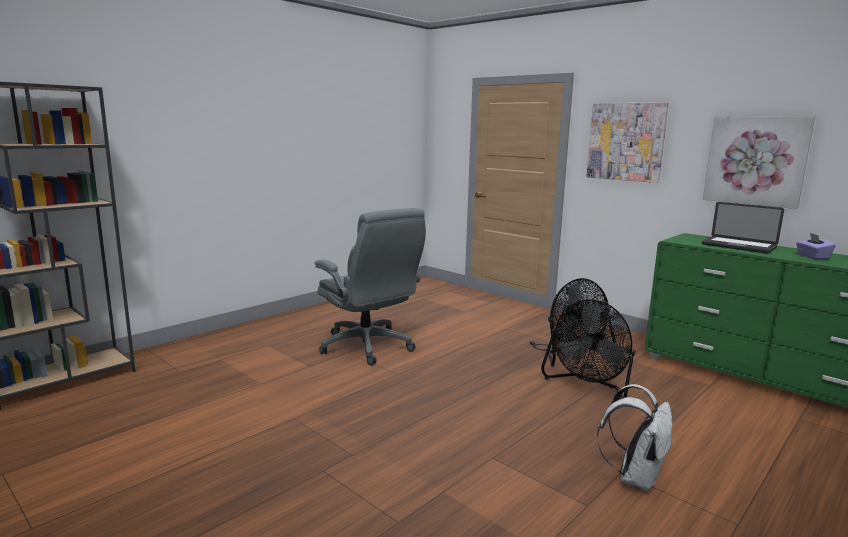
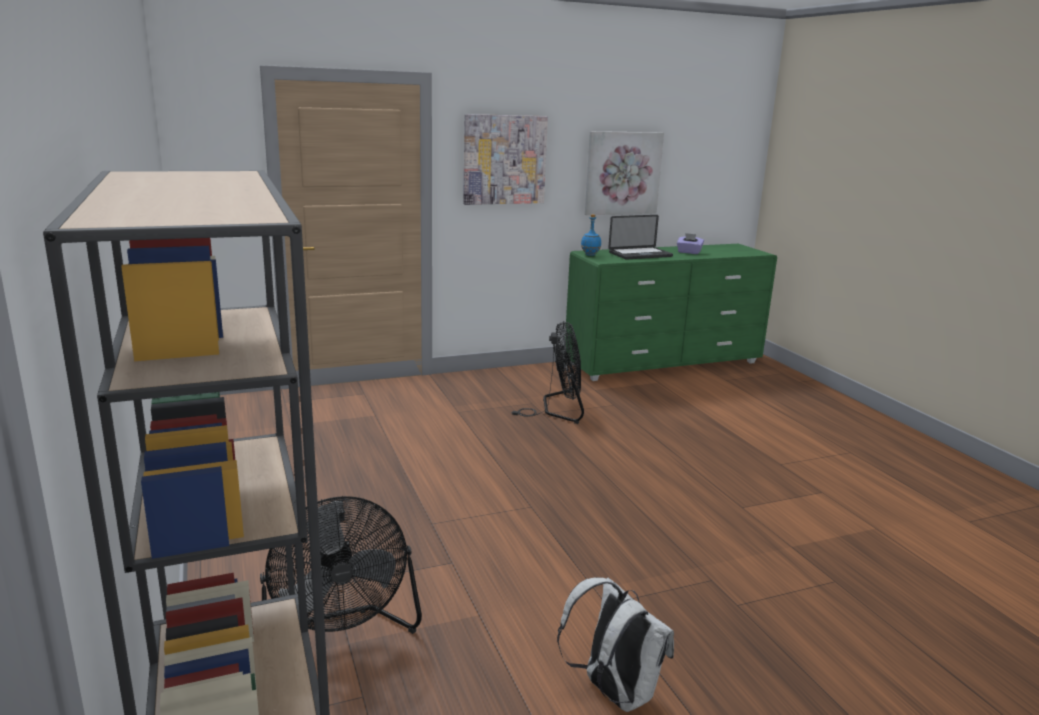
camera: 65 degrees left, 5 degrees up
grey office chair [315,208,426,365] -> none
black fan [541,300,636,399] -> black fan moved to [260,496,422,634]
white backpack [597,384,672,492] -> white backpack moved to [557,577,674,712]
none -> blue bottle [581,214,601,256]

